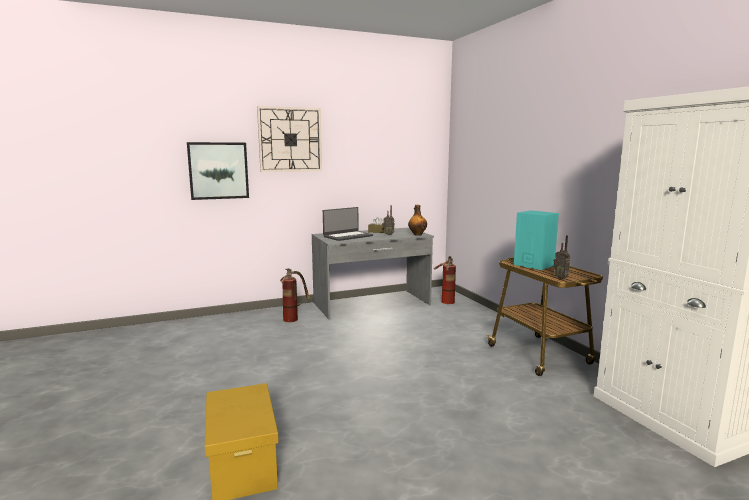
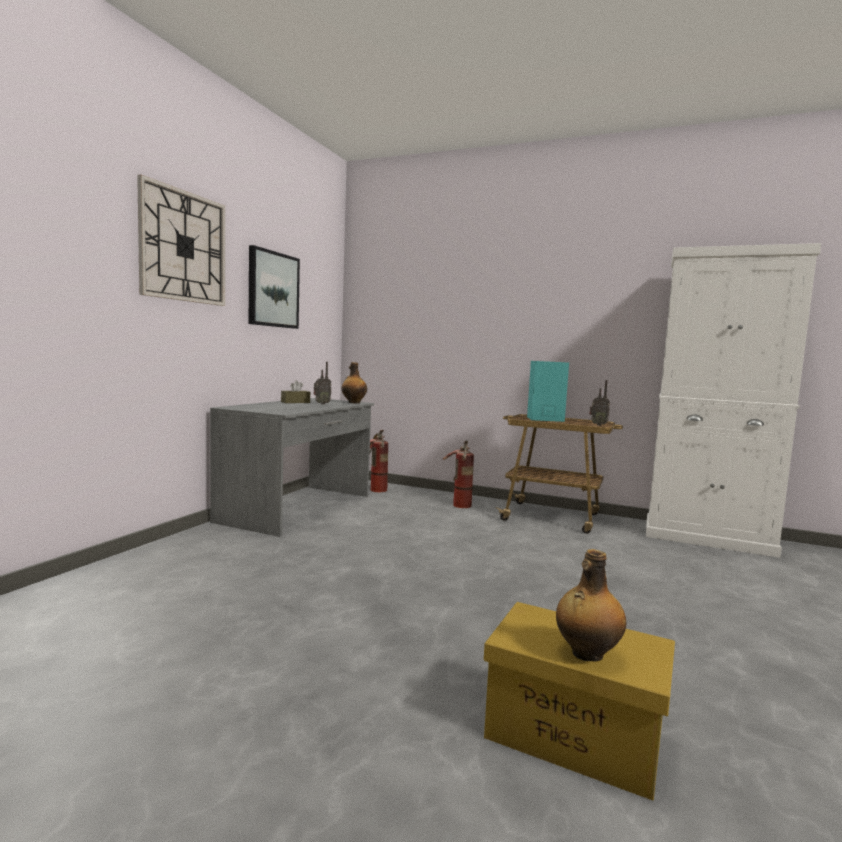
camera: 45 degrees left, 5 degrees down
picture [187,142,249,200] -> picture moved to [249,245,300,329]
fire extinguisher [280,268,310,322] -> fire extinguisher moved to [443,440,474,508]
laptop [323,207,373,241] -> none
none -> bottle [556,549,626,662]

